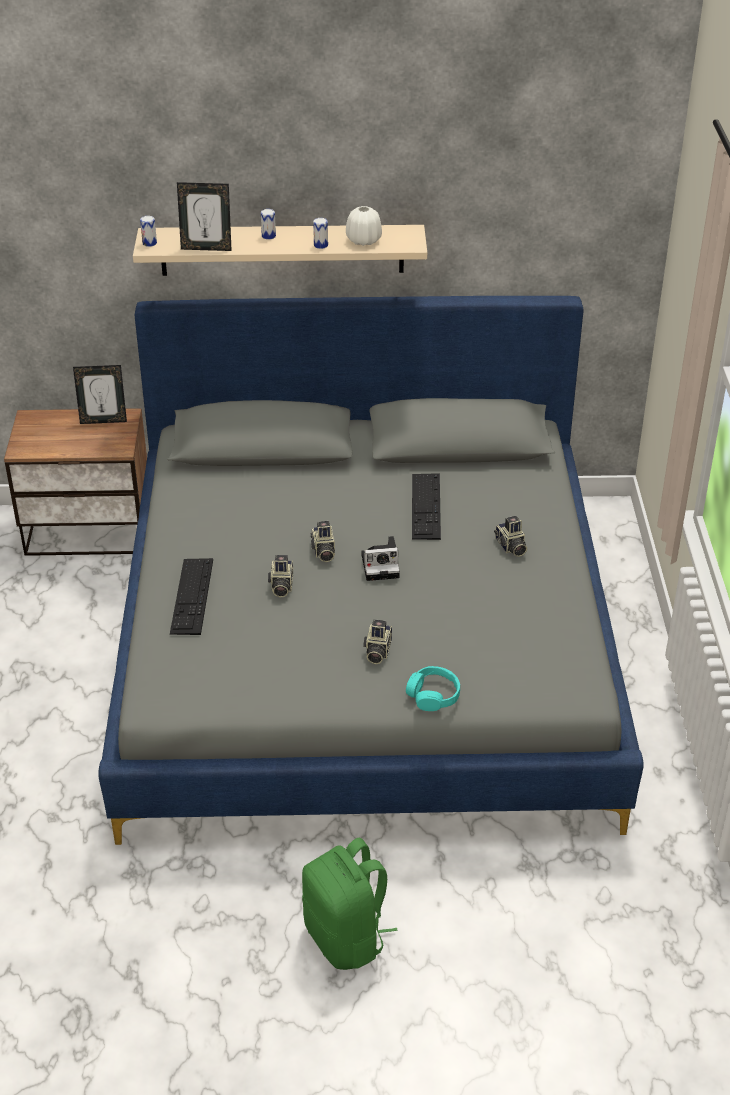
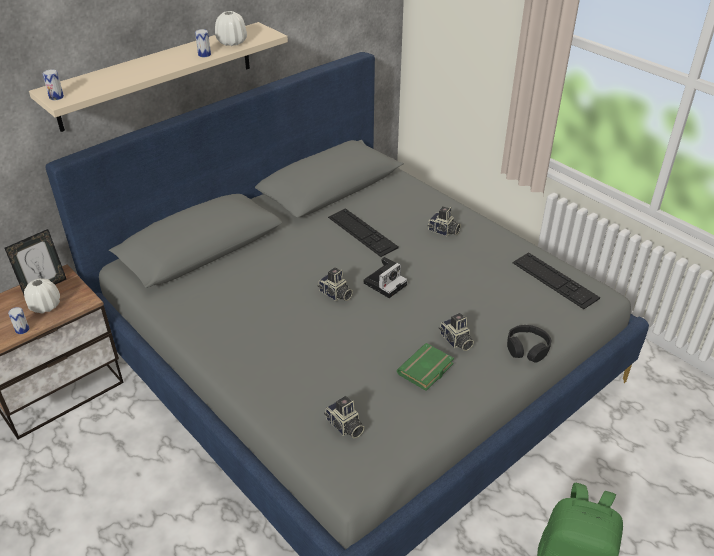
camera: 40 degrees left, 0 degrees up
keyboard [170,558,213,635] -> keyboard moved to [512,252,600,309]
picture frame [177,182,232,251] -> none
can [261,209,276,240] -> can moved to [8,307,29,334]
camera [268,555,293,597] -> camera moved to [324,396,364,438]
turquoise headphones [406,666,460,711] -> black headphones [507,325,552,363]
none -> white vase [24,278,60,313]
none -> green book [397,343,454,391]

